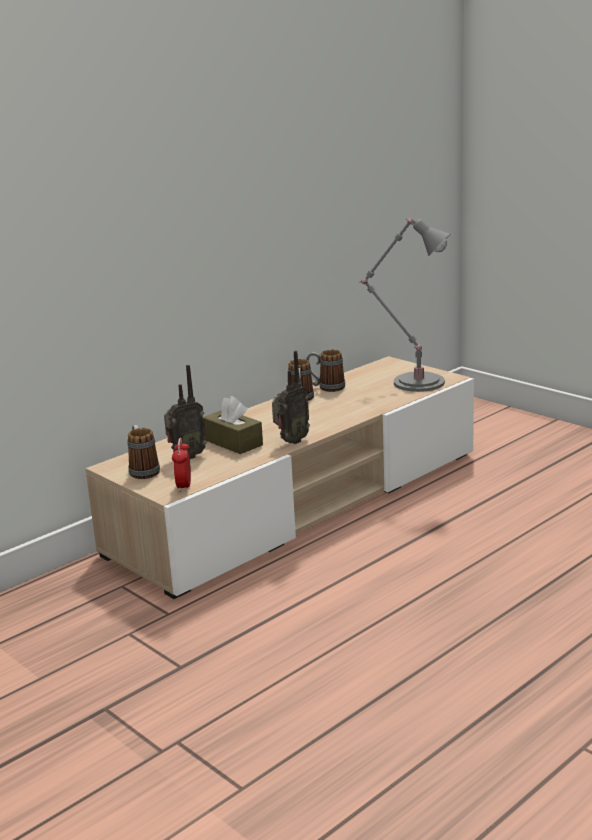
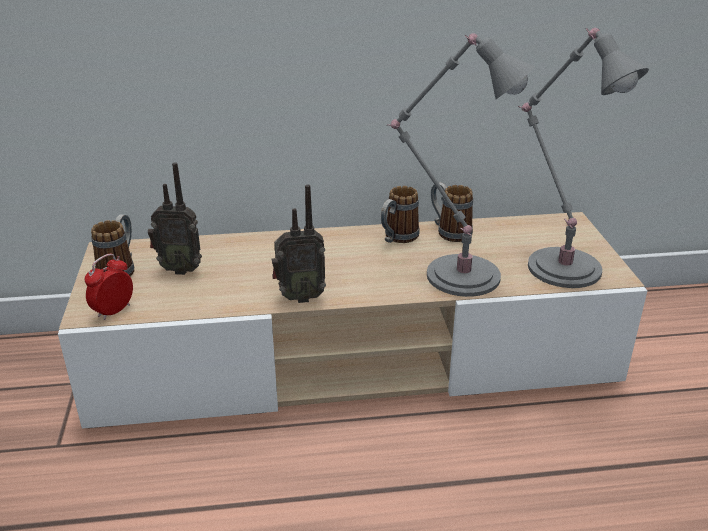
camera: 35 degrees right, 10 degrees up
brown tissue box [203,396,263,454] -> none
none -> grey table lamp [387,33,536,297]

